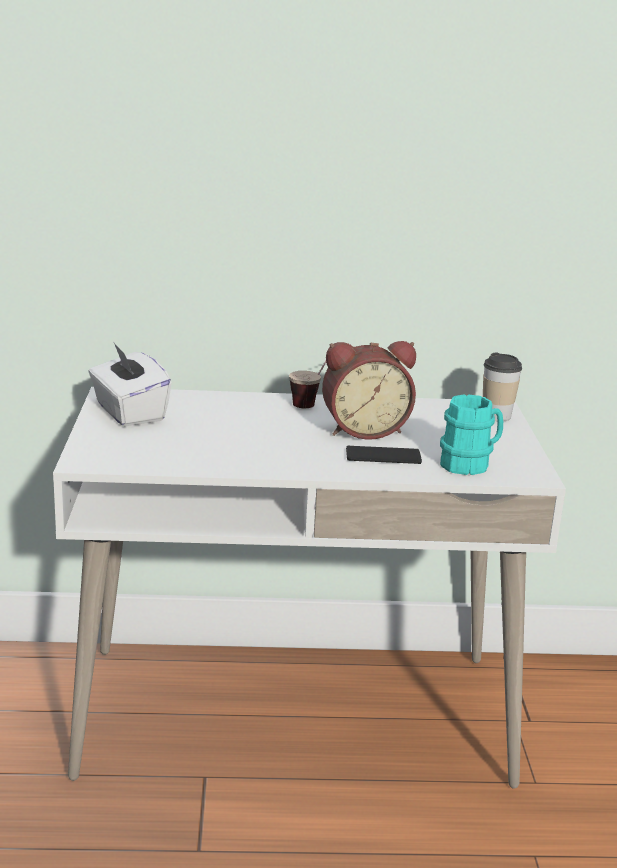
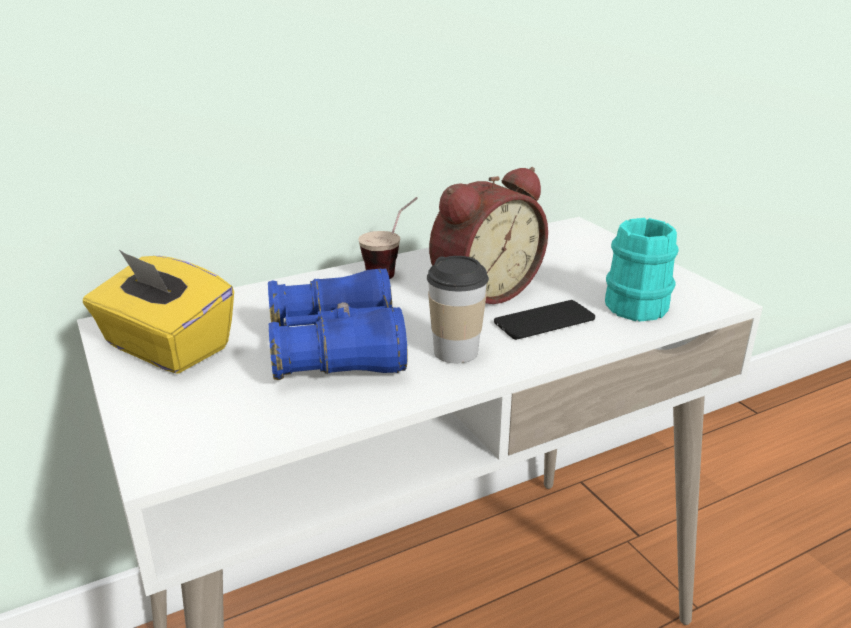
camera: 25 degrees left, 5 degrees up
white tissue box [89,343,172,427] -> yellow tissue box [83,250,234,374]
cup [483,352,522,421] -> cup moved to [427,256,489,363]
none -> blue binoculars [268,268,408,380]

